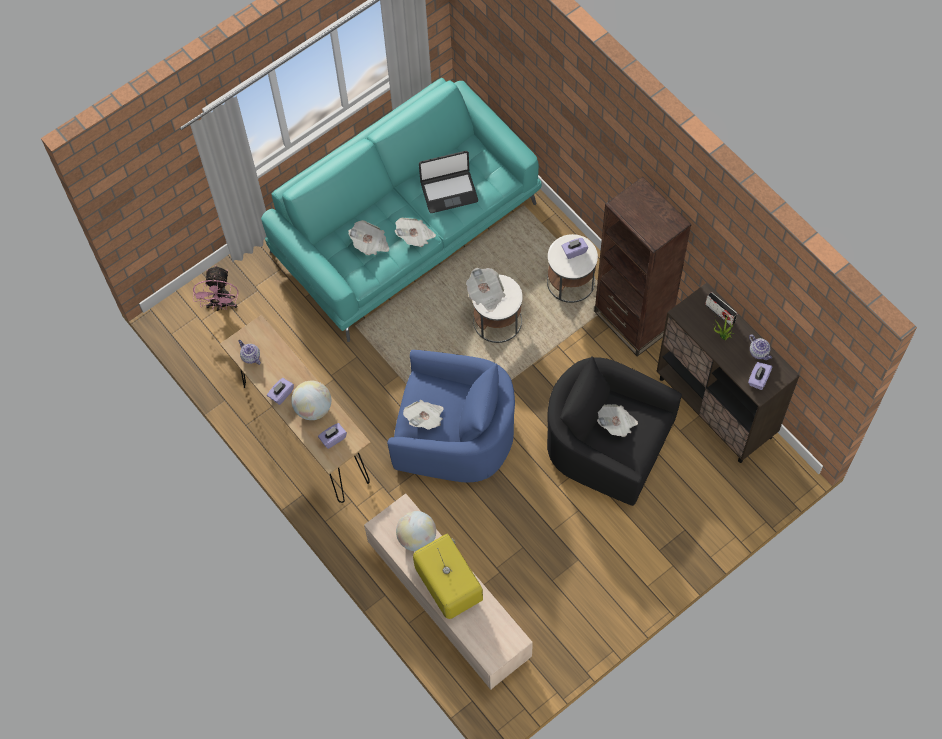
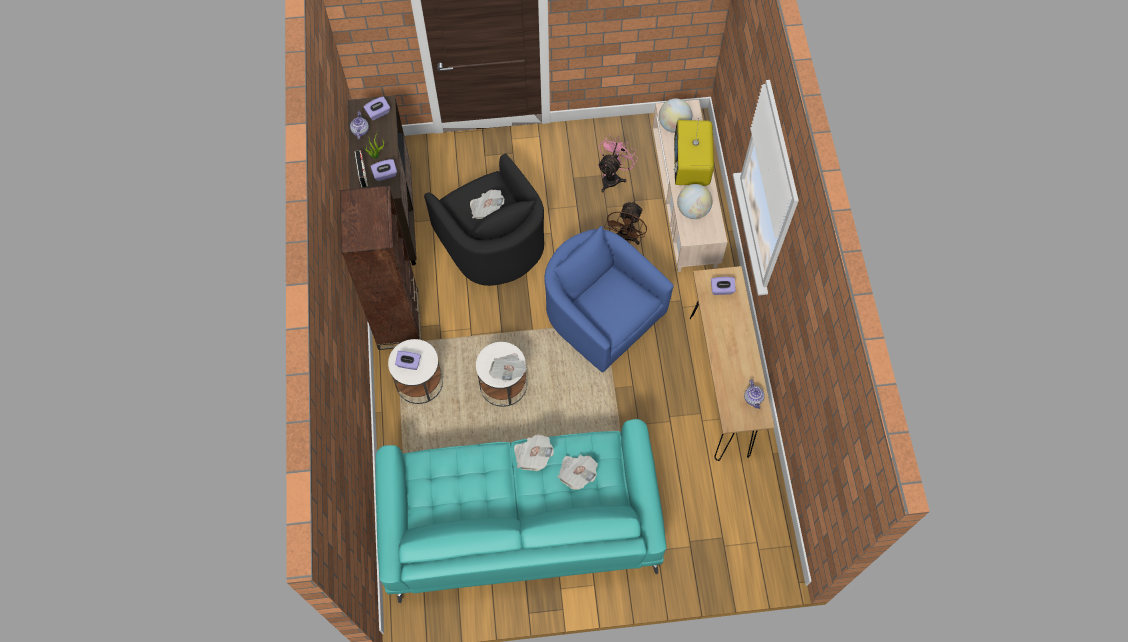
camera: 150 degrees left, 0 degrees up
pink fan [193,265,239,311] -> pink fan moved to [597,135,638,192]
purple tissue box [267,378,294,405] -> purple tissue box moved to [370,159,397,181]
globe [291,381,331,420] -> globe moved to [659,99,692,133]
newspaper [403,400,444,430] -> none
laptop [419,151,478,213] -> none
none -> brown fan [604,201,647,245]

